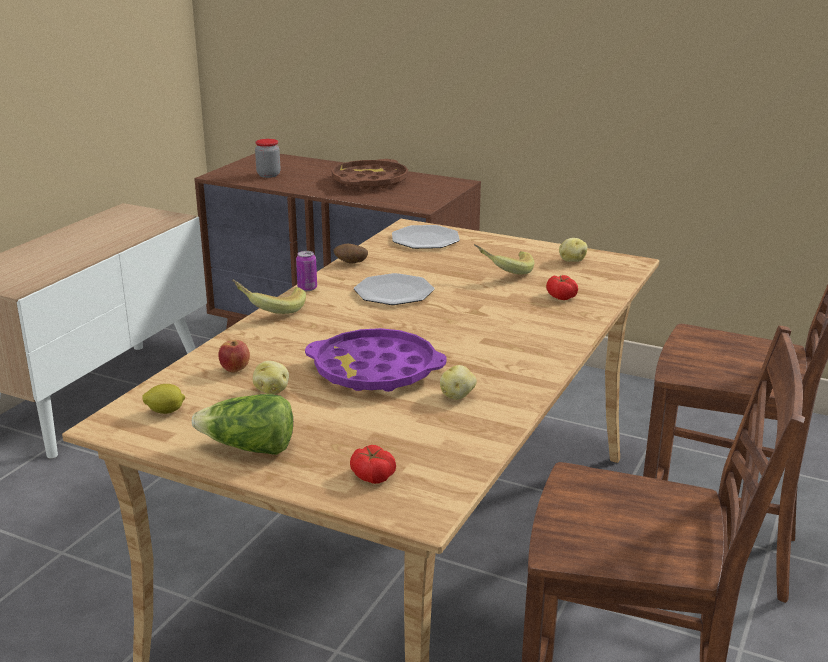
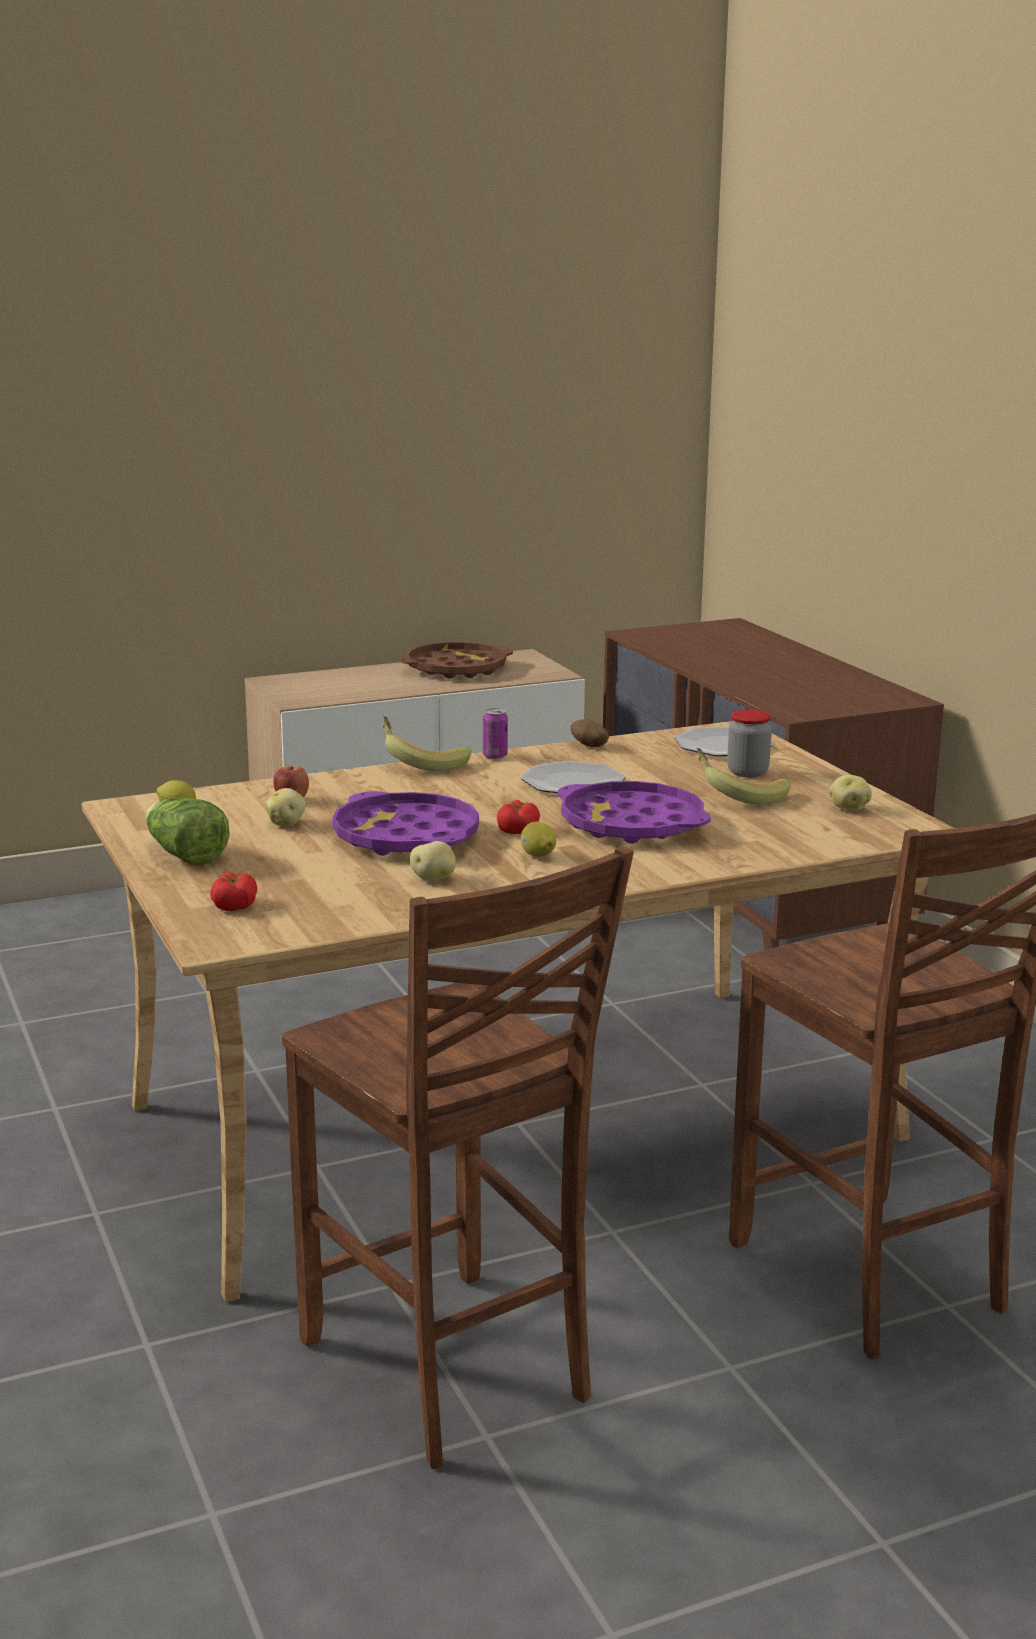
camera: 40 degrees right, 5 degrees down
jar [255,139,281,178] -> jar moved to [727,709,772,778]
brown tray [332,159,408,189] -> brown tray moved to [399,642,513,679]
tomato [546,275,578,300] -> tomato moved to [497,800,540,834]
none -> lemon [521,822,556,857]
none -> purple tray [557,781,711,844]

